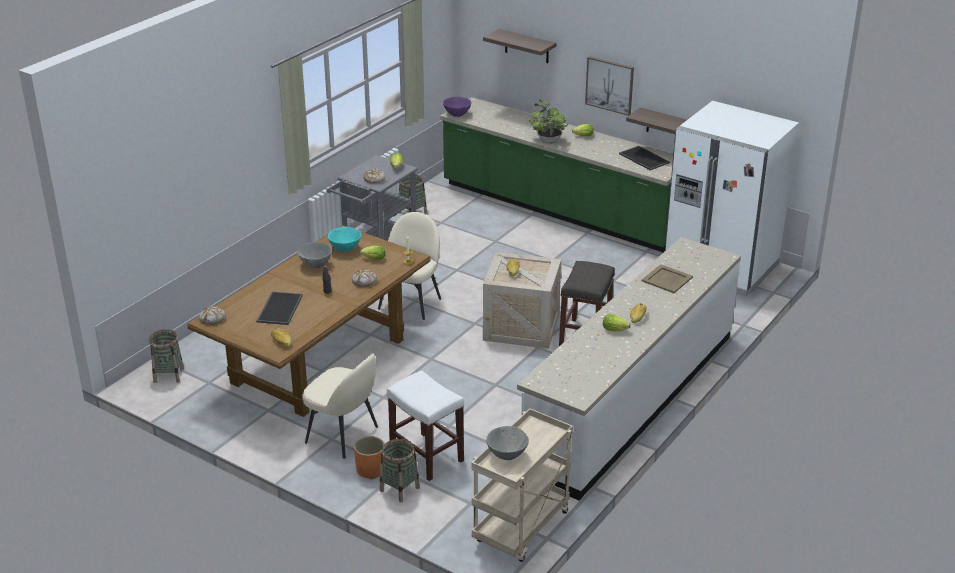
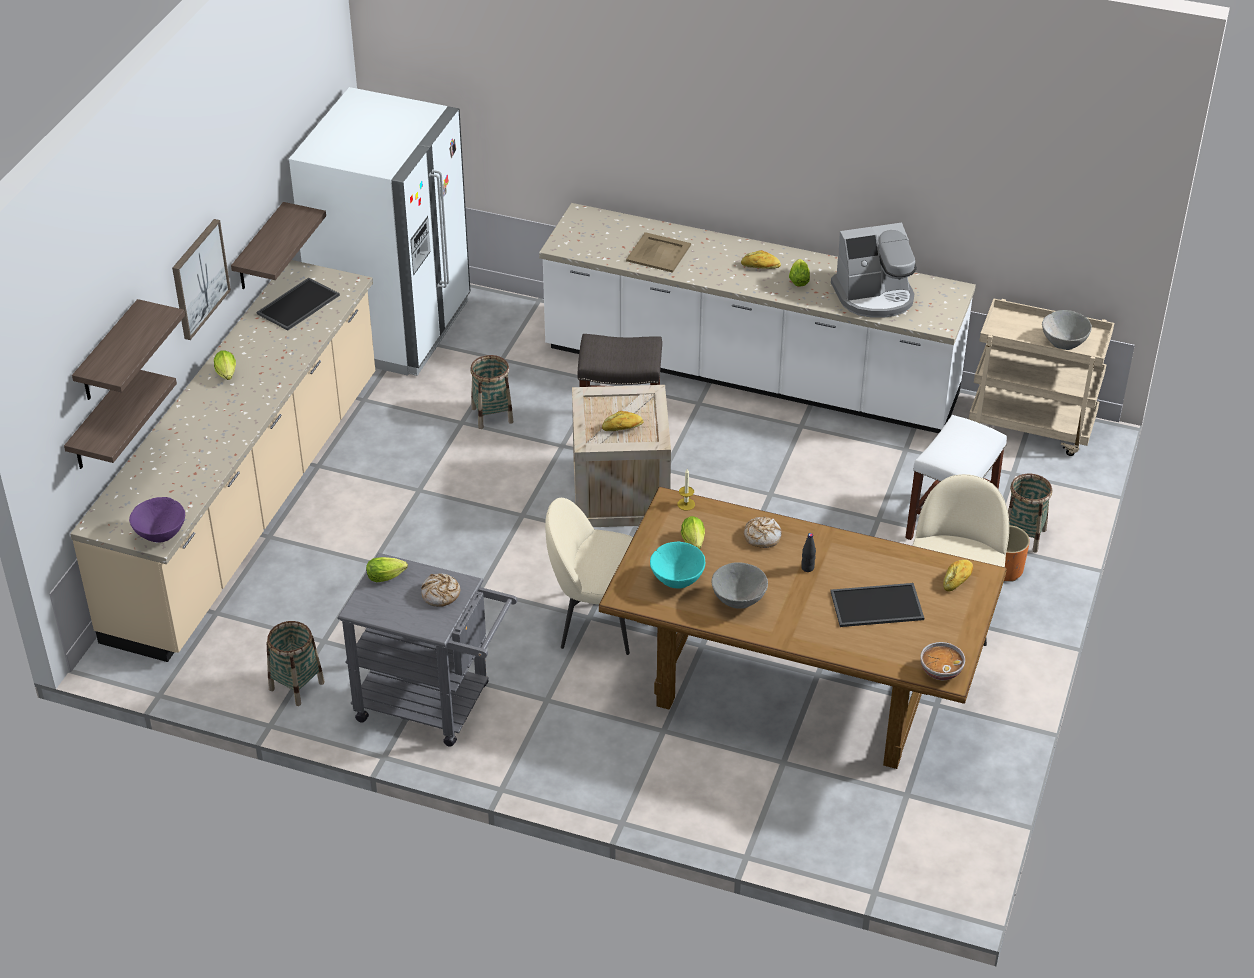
camera: 105 degrees left, 10 degrees up
basket [149,329,184,383] -> basket moved to [470,355,513,429]
bread [199,306,226,325] -> bowl [920,642,965,680]
green counter [440,97,673,252] -> beige counter [70,260,375,662]
potted plant [529,99,568,144] -> none
none -> shelf [64,370,177,469]
none -> coffee machine [831,223,917,318]

